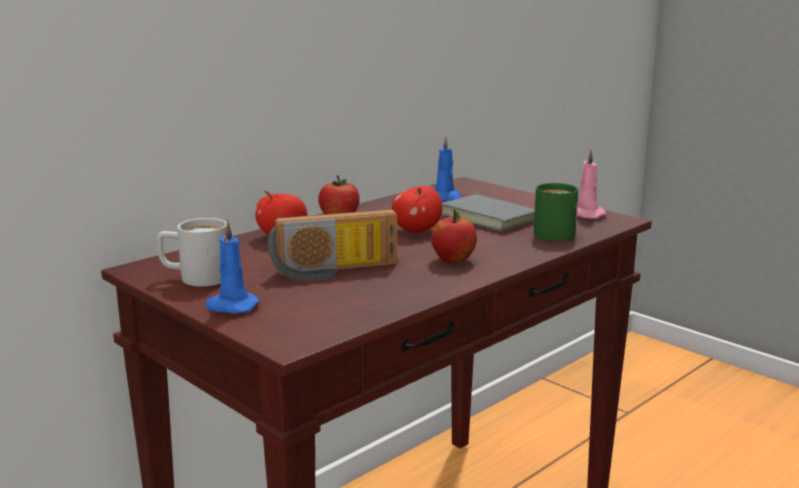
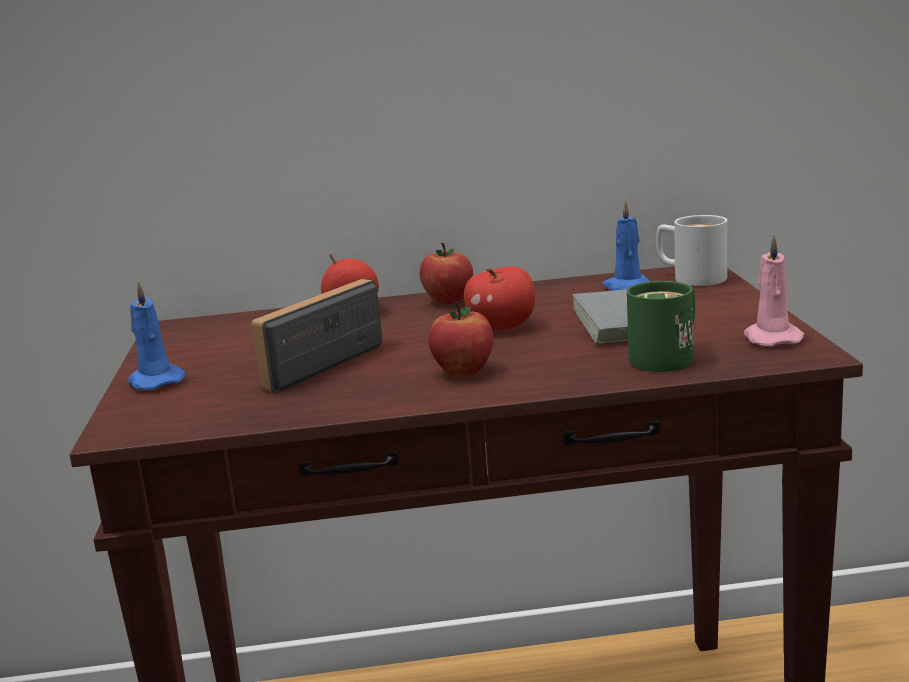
camera: 40 degrees right, 0 degrees up
white mug [157,218,227,287] -> white mug moved to [656,215,727,286]
radio [268,209,397,281] -> radio turned 105 degrees clockwise [251,279,383,393]

